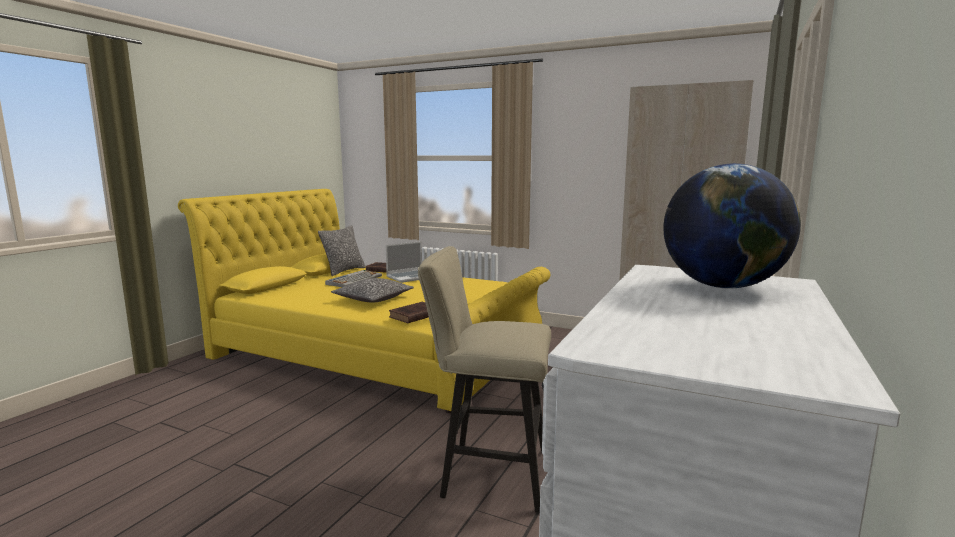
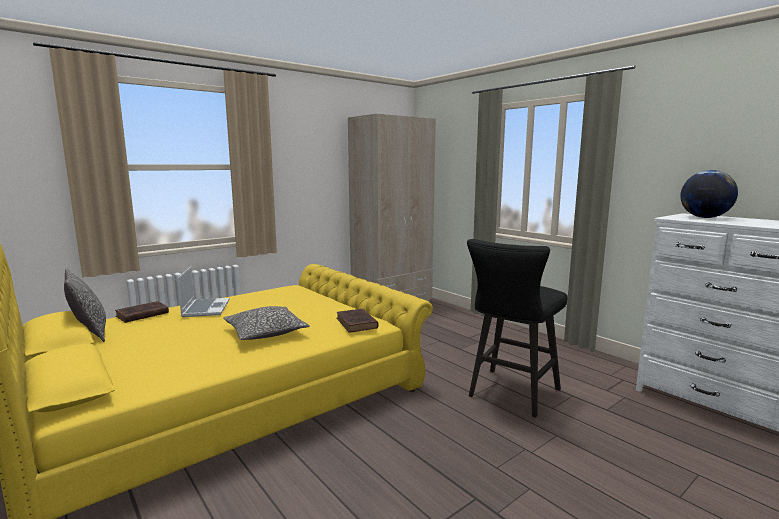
camera: 65 degrees left, 0 degrees up
keyboard [325,270,382,287] -> none
beige stool [418,246,551,513] -> black stool [467,239,568,417]

